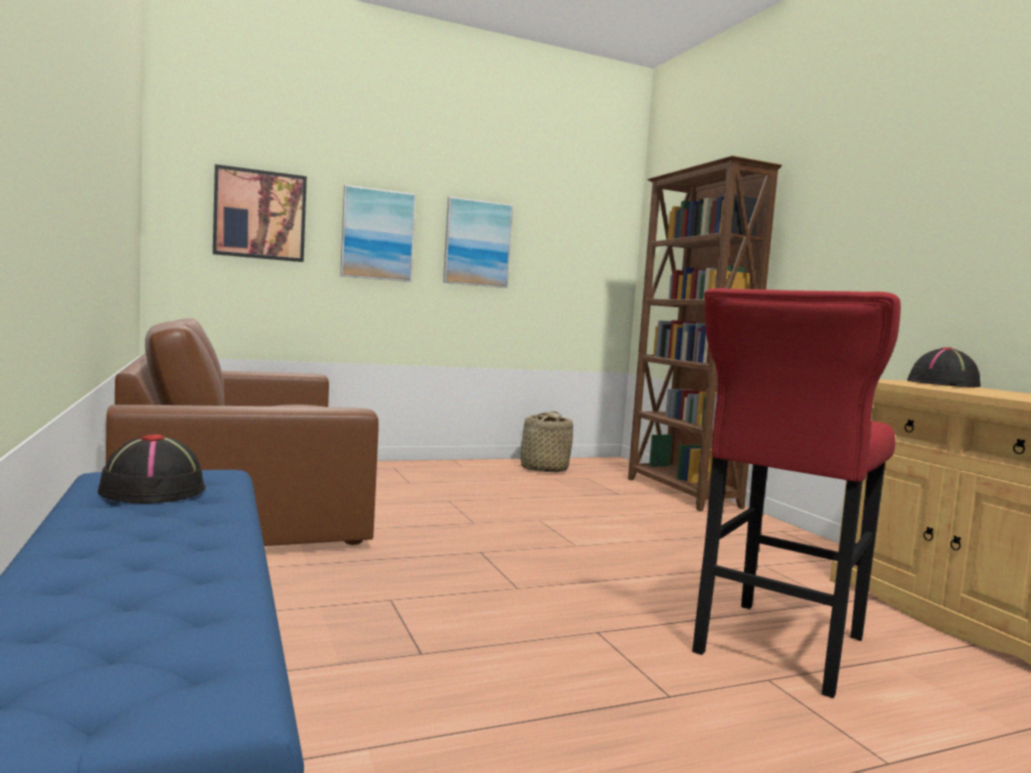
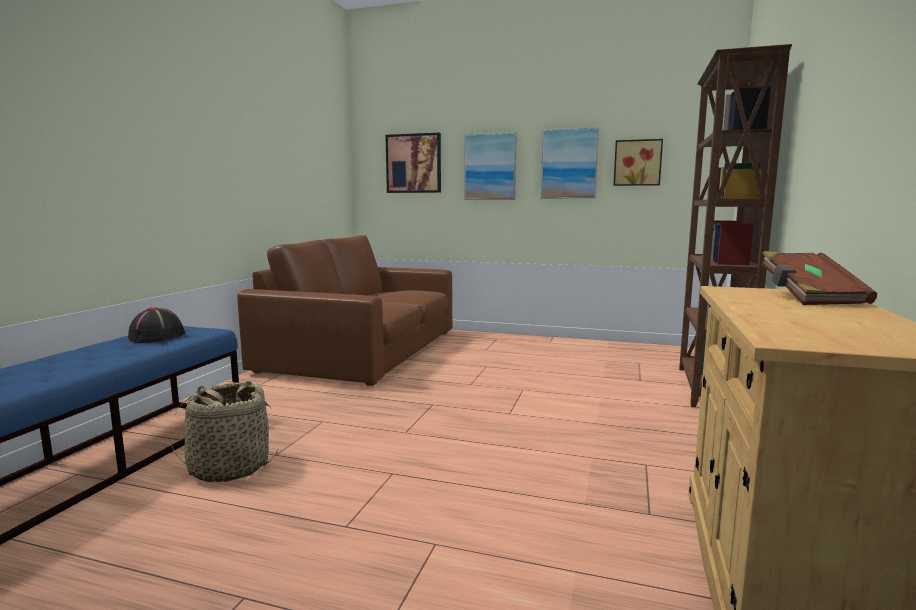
camera: 40 degrees right, 5 degrees up
basket [518,411,573,472] -> basket moved to [170,381,278,482]
red stool [692,288,901,698] -> none
black hat [907,347,981,387] -> brown book [761,251,877,305]
none -> picture [613,139,663,186]

